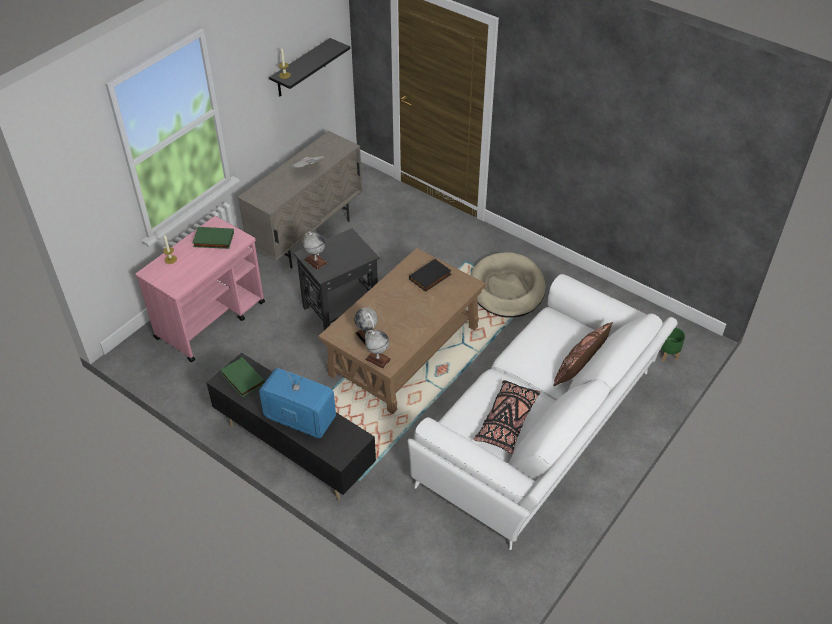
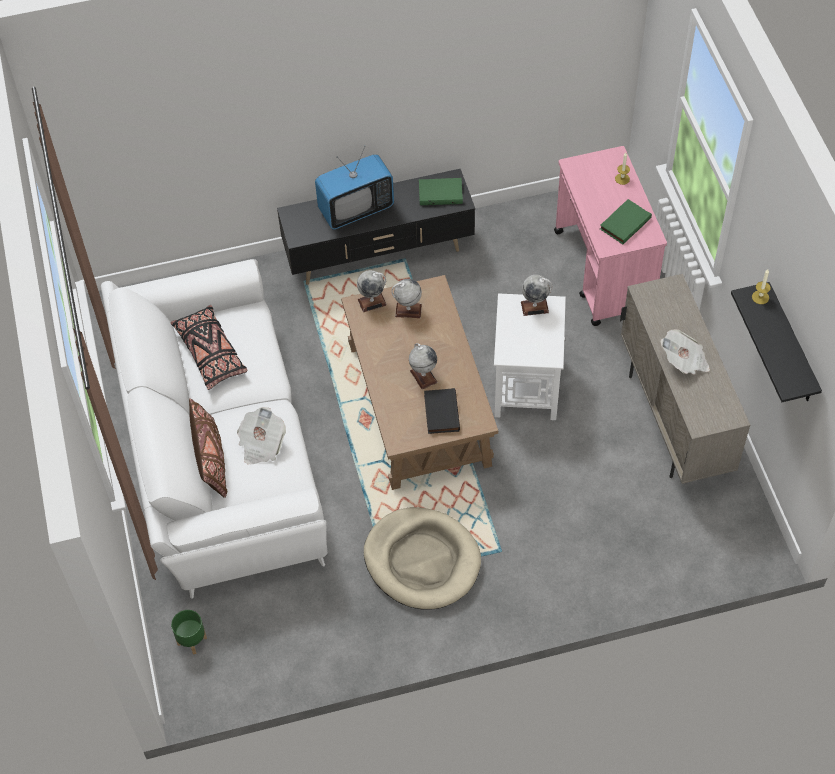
camera: 130 degrees right, 10 degrees up
black side table [294,228,380,330] -> white side table [494,293,566,420]
none -> newspaper [237,407,286,464]
none -> globe [409,343,437,389]

